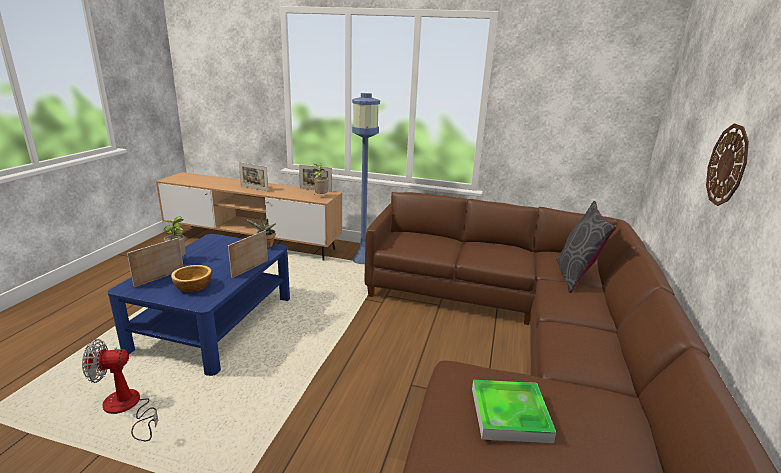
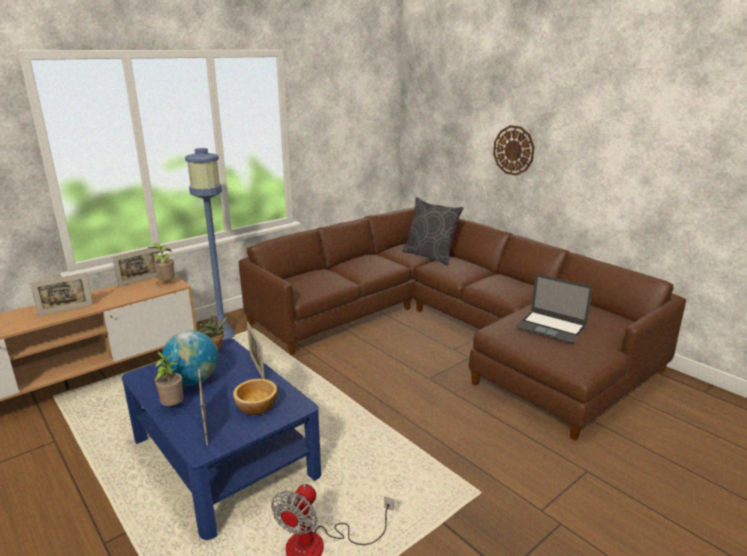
camera: 55 degrees left, 0 degrees up
tray [472,380,556,443] -> laptop [516,274,593,343]
none -> globe [161,330,219,385]

